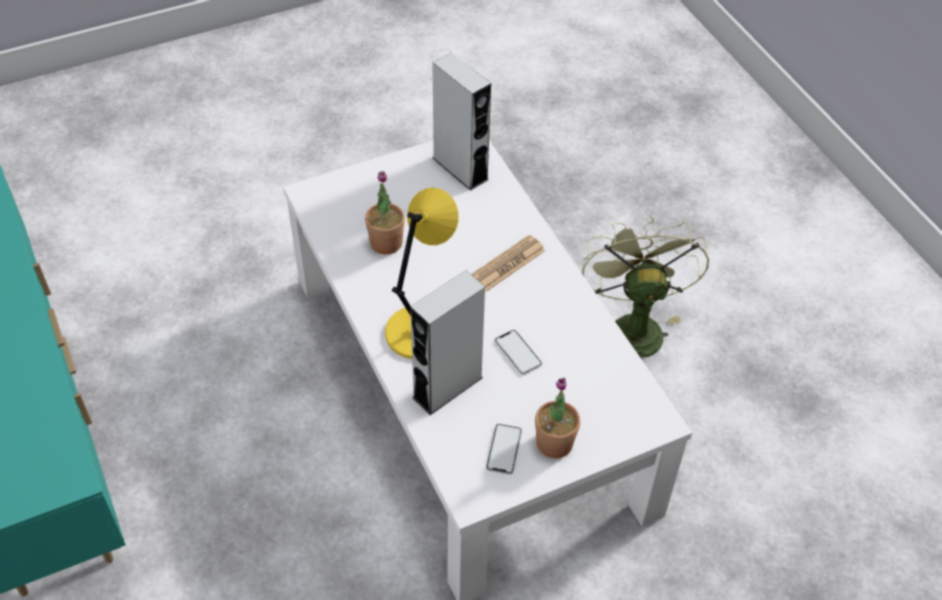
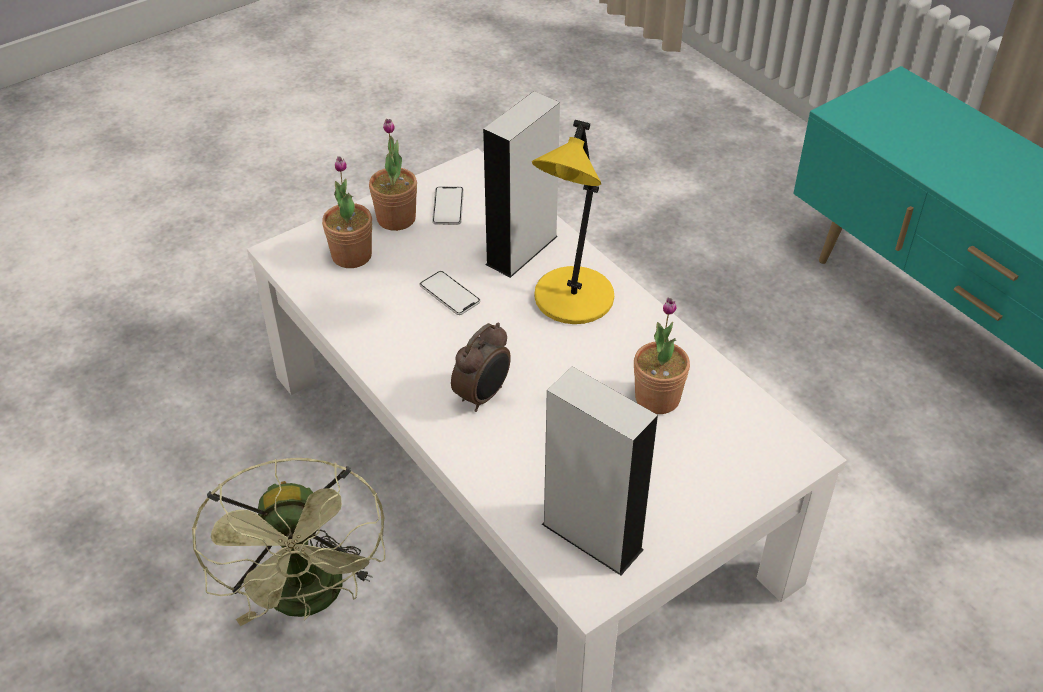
camera: 170 degrees right, 5 degrees down
newspaper [471,235,546,292] -> alarm clock [451,323,511,412]
none -> potted plant [322,156,372,268]

